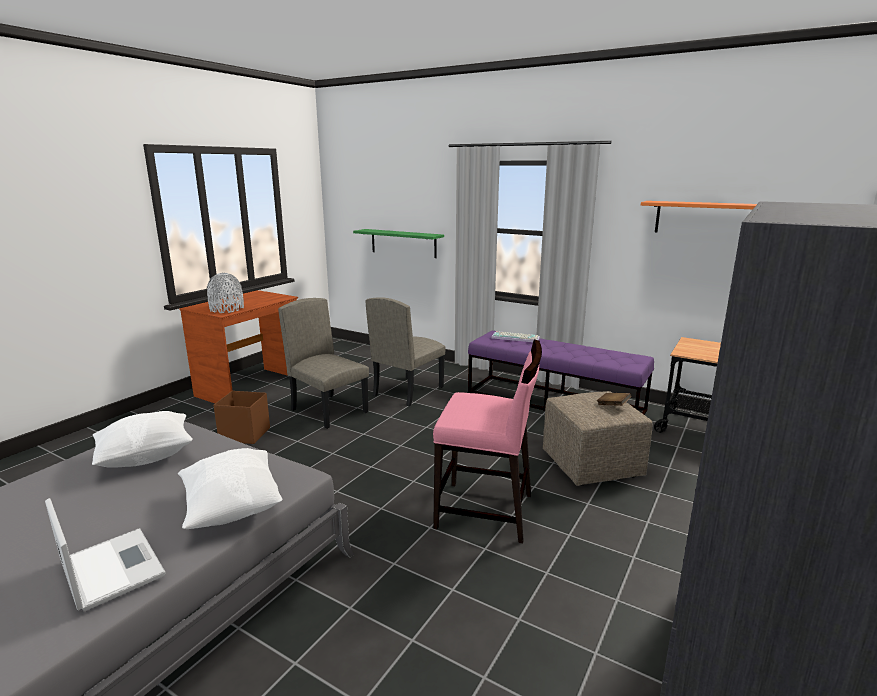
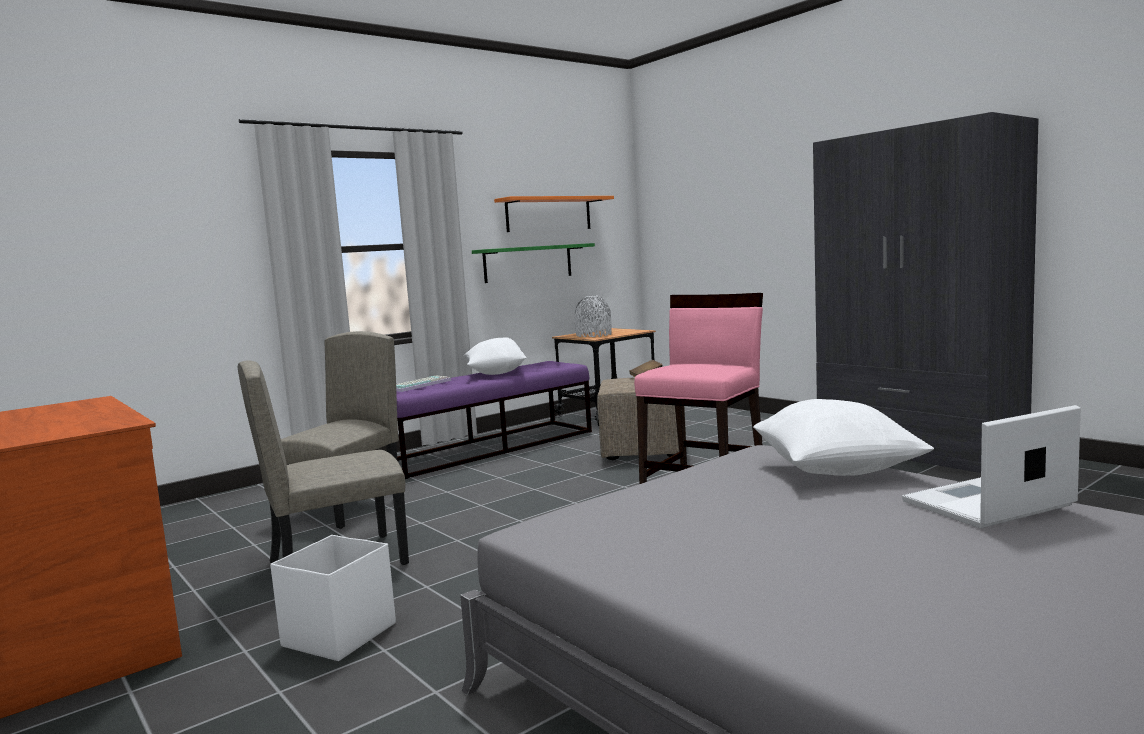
camera: 70 degrees left, 10 degrees down
white pillow [92,411,193,468] -> white pillow moved to [464,337,527,375]
grey vase [207,273,244,313] -> grey vase moved to [575,295,612,337]
brown storage box [213,391,270,444] -> white storage box [270,535,396,661]
green shelf [353,229,444,258] -> green shelf moved to [472,243,595,283]
beige chair [365,297,446,406] -> beige chair turned 120 degrees counterclockwise [281,331,399,529]

